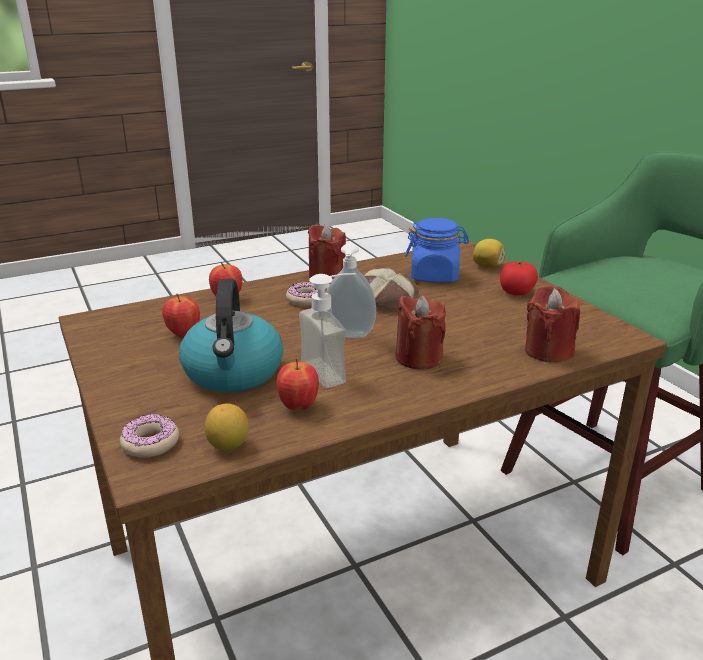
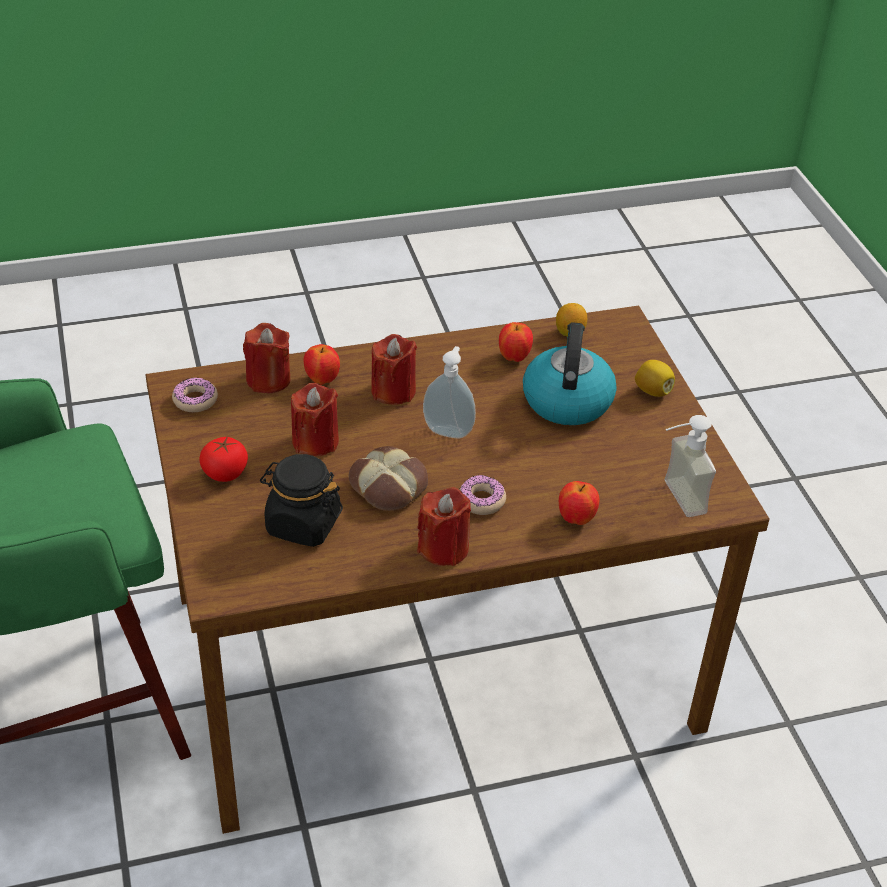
camera: 170 degrees left, 15 degrees up
donut [120,414,179,458] -> donut moved to [172,377,218,412]
apple [162,294,200,337] -> apple moved to [304,344,340,385]
soap dispenser [299,273,356,388] -> soap dispenser moved to [665,415,716,517]
blue jar [405,218,469,283] -> black jar [260,454,343,547]
lemon [473,239,505,268] -> lemon moved to [635,360,675,397]
none -> red candle [291,383,339,456]

